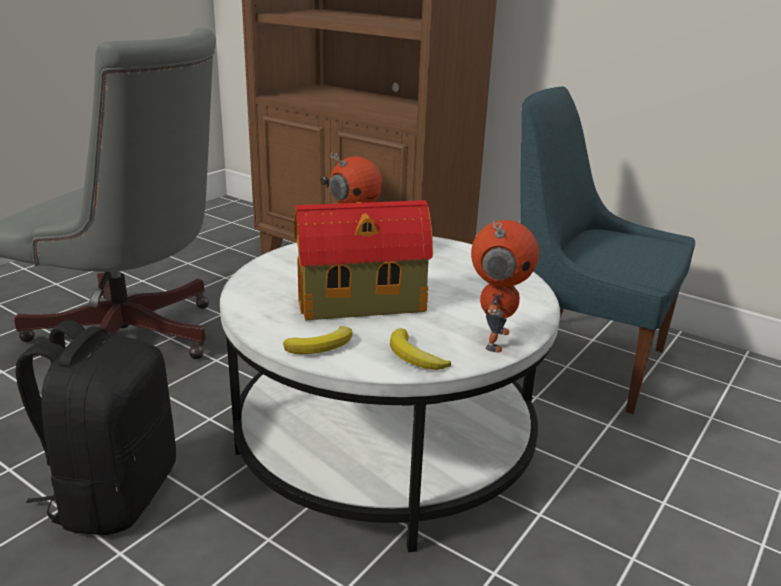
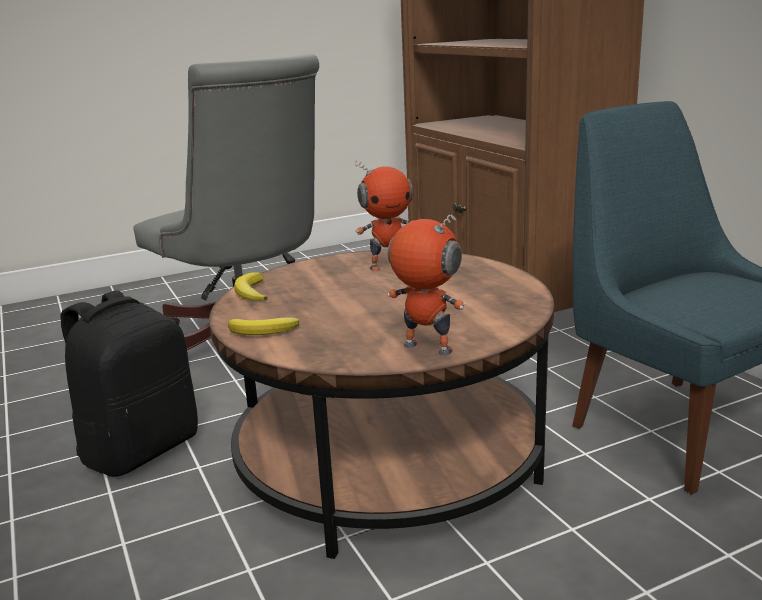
camera: 30 degrees right, 5 degrees down
white coffee table [220,236,560,552] -> brown coffee table [209,250,554,559]
toy house [294,200,433,320] -> none
banana [390,328,451,370] -> banana moved to [234,272,268,301]
toy robot [471,220,539,352] -> toy robot turned 105 degrees counterclockwise [387,214,465,355]

